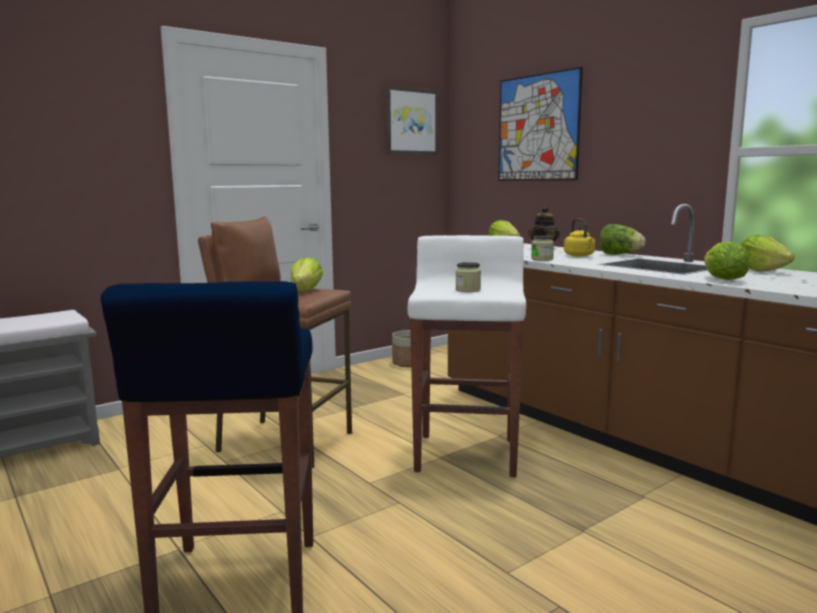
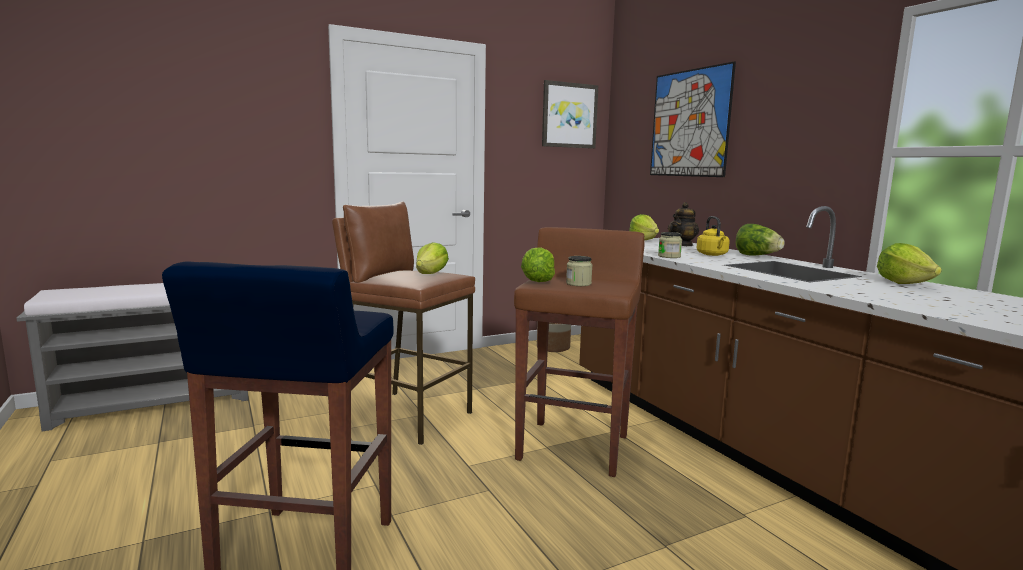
camera: 10 degrees right, 0 degrees up
white stool [407,235,526,477] -> brown stool [514,227,645,477]
lettuce [704,241,749,280] -> lettuce moved to [521,247,555,282]

